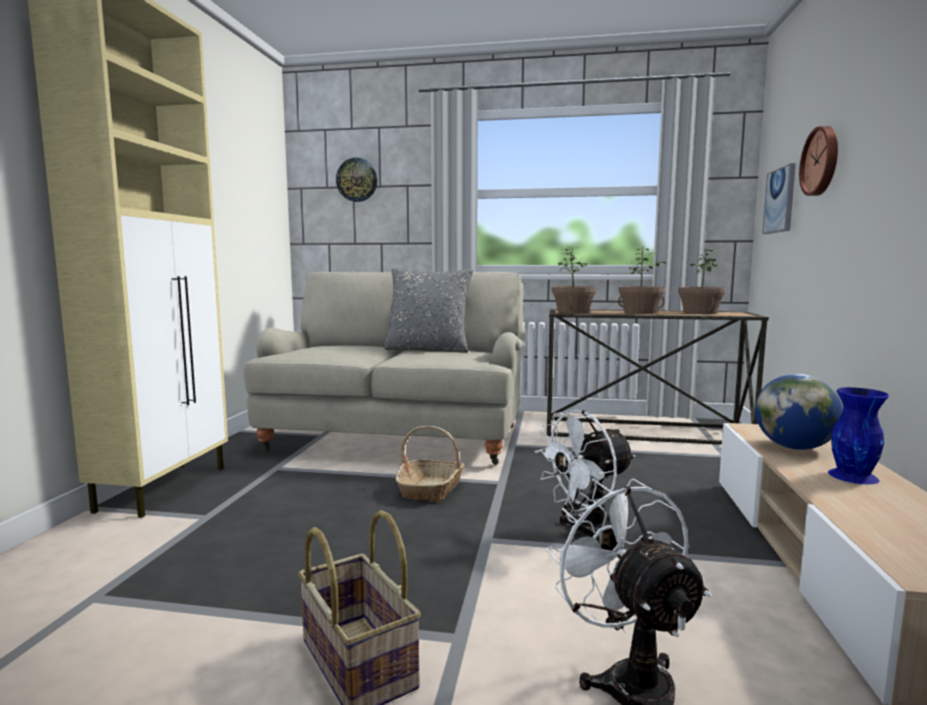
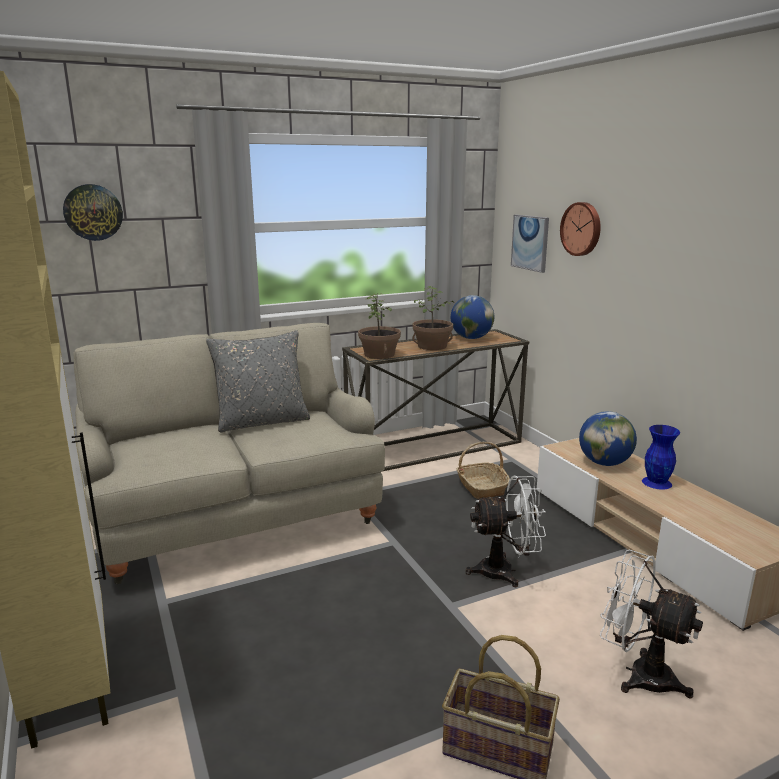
camera: 35 degrees left, 10 degrees up
basket [396,426,465,503] -> basket moved to [457,442,510,499]
white fan [535,409,635,538] -> white fan turned 120 degrees counterclockwise [465,476,546,588]
potted plant [678,247,726,314] -> globe [451,295,494,339]

